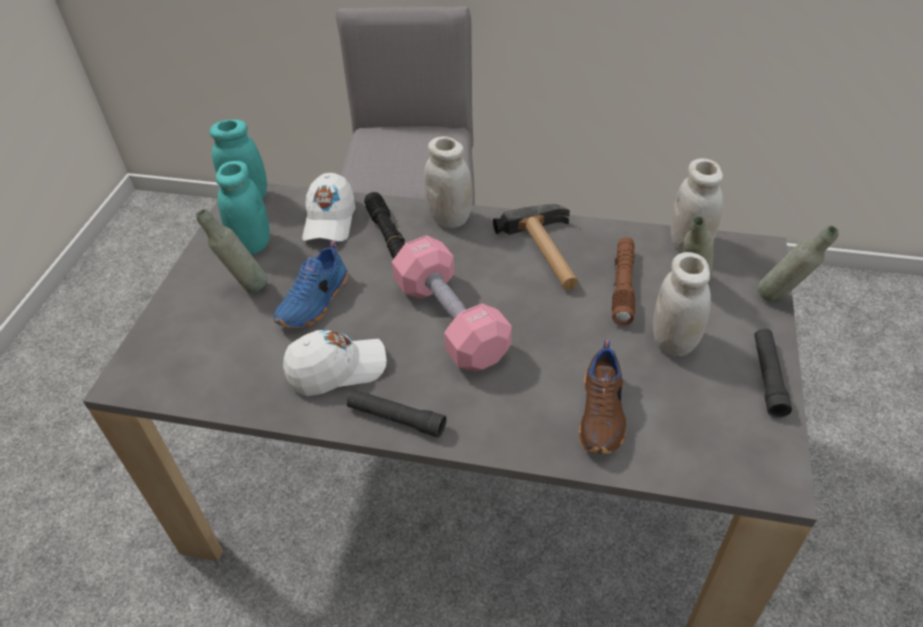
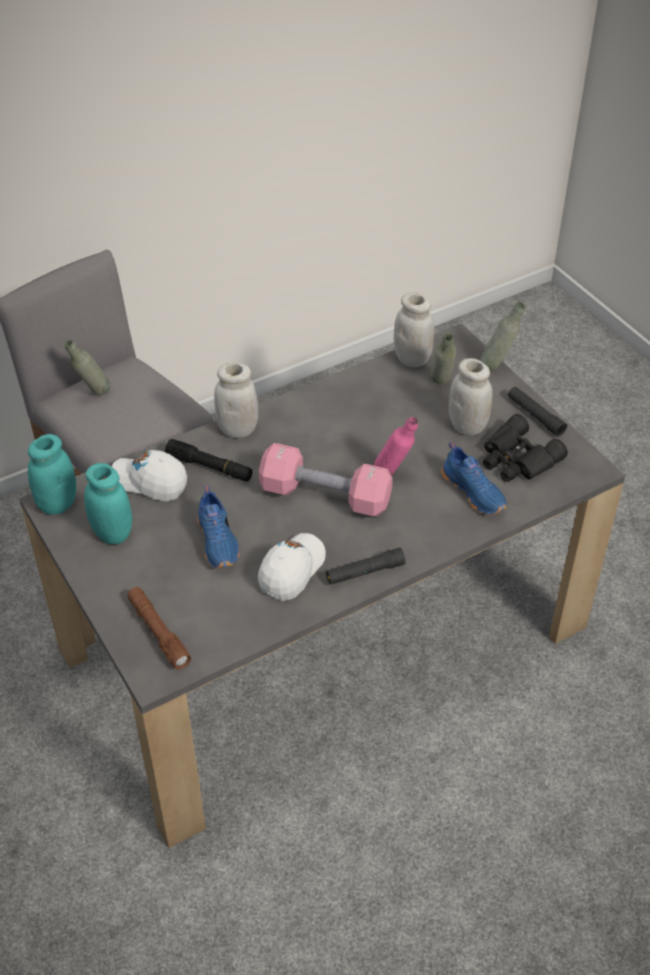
camera: 45 degrees left, 0 degrees up
grey bottle [196,209,268,293] -> grey bottle moved to [65,340,111,396]
white cap [302,173,356,241] -> white cap turned 150 degrees clockwise [112,450,187,501]
hammer [493,204,578,290] -> none
brown shoe [579,340,626,454] -> blue shoe [441,442,507,515]
brown flashlight [612,237,635,326] -> brown flashlight moved to [127,587,191,669]
none -> pink bottle [374,417,419,475]
none -> black binoculars [483,414,568,482]

